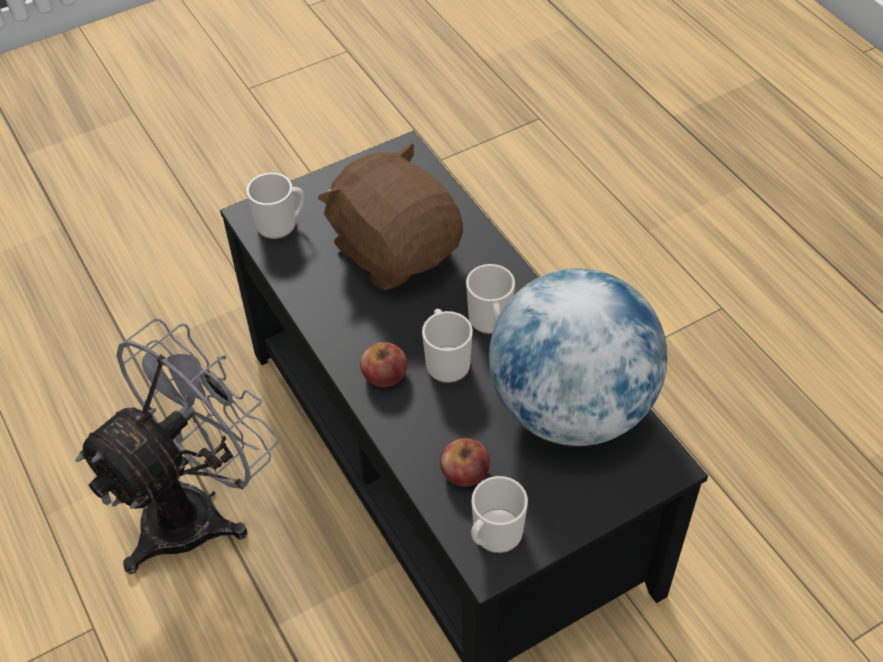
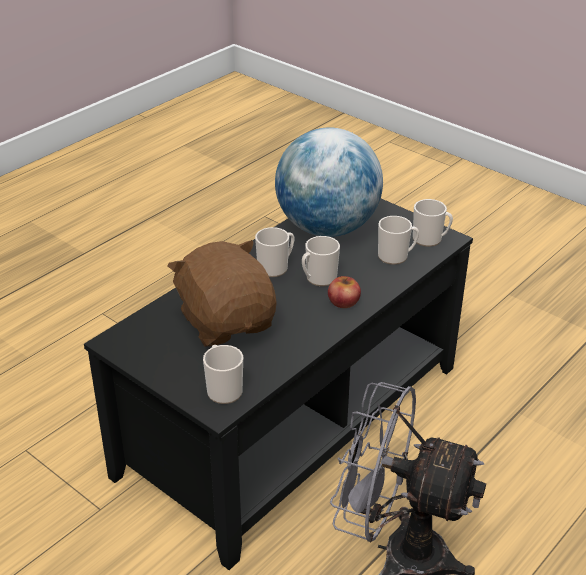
camera: 110 degrees left, 15 degrees down
brown plush toy [318,143,463,290] -> brown plush toy turned 120 degrees clockwise [168,240,277,347]
apple [440,438,490,487] -> mug [378,216,419,265]

